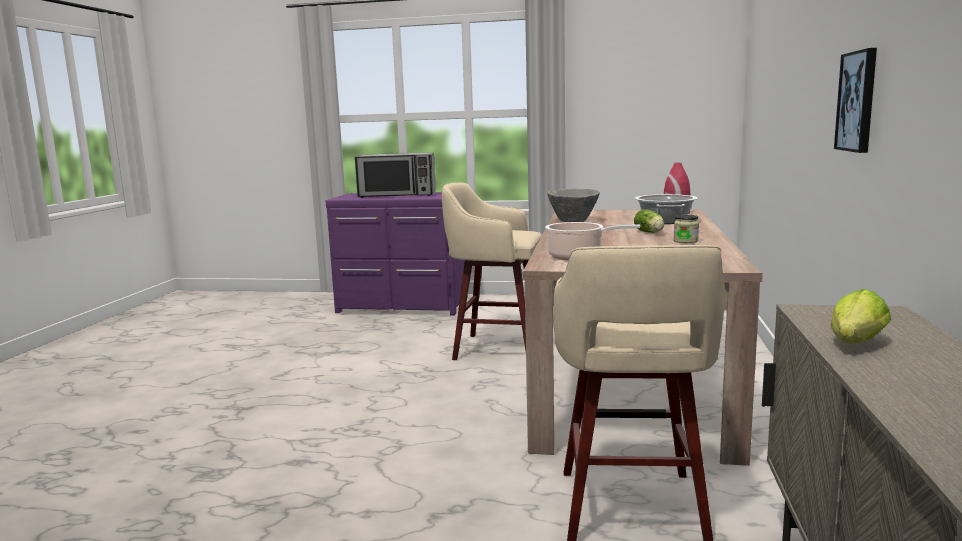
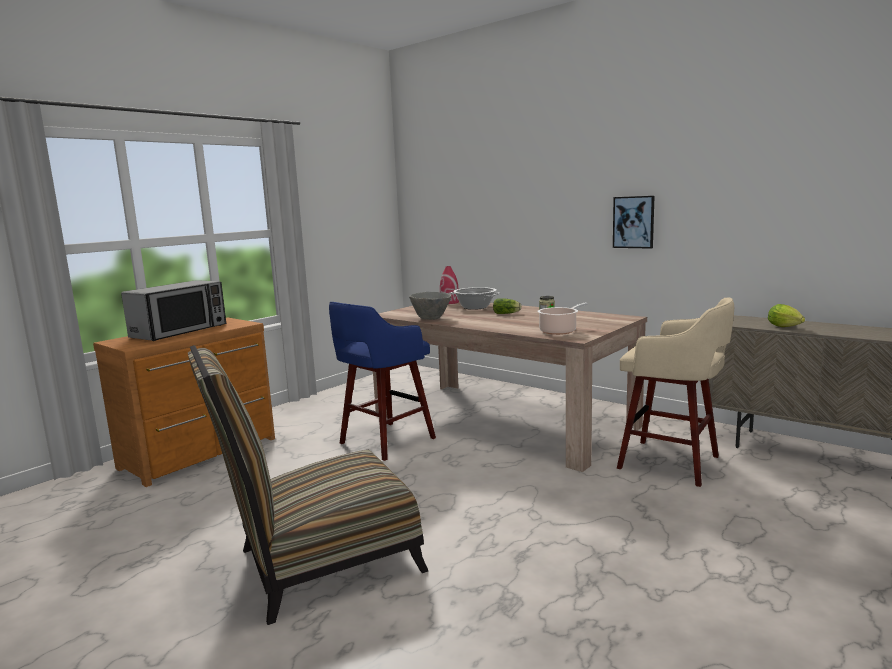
camera: 60 degrees left, 0 degrees up
purple dresser [326,192,465,316] -> brown dresser [93,318,275,487]
beige stool [442,182,542,360] -> blue stool [329,302,436,461]
none -> chair [188,345,428,625]

